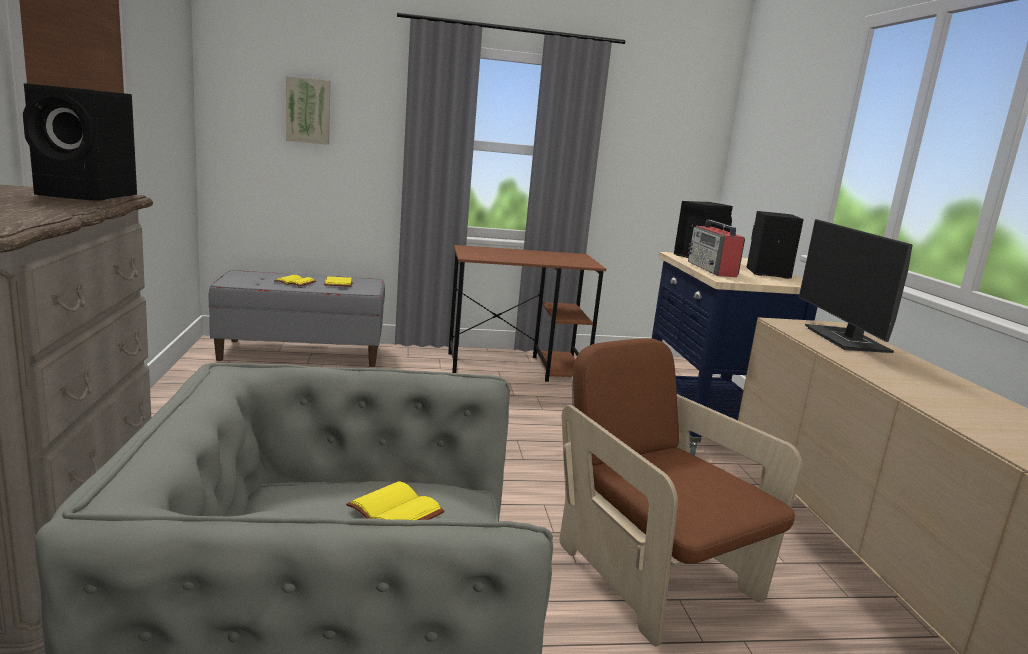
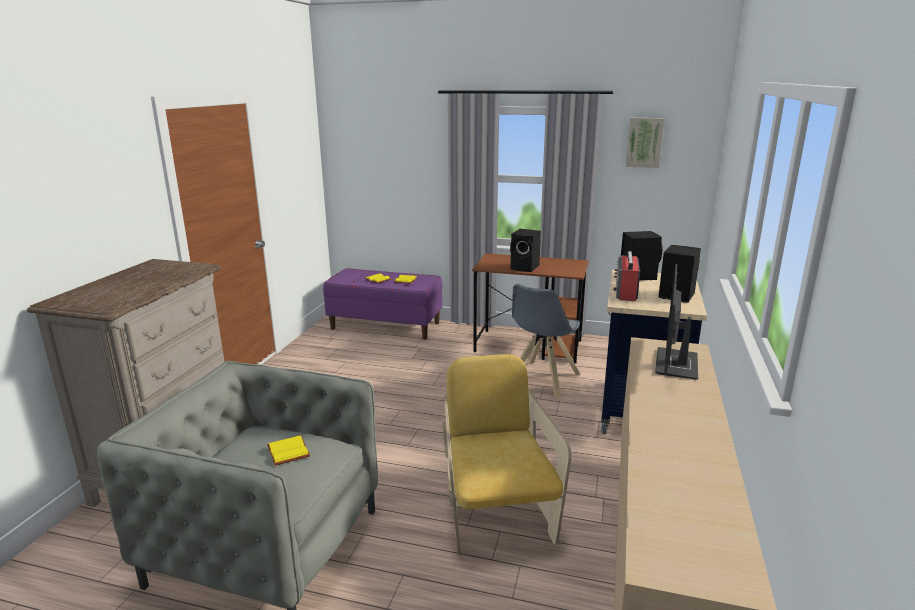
camera: 25 degrees right, 5 degrees up
black speaker [23,83,137,201] -> black speaker moved to [510,229,541,272]
grey bench [208,270,385,367] -> purple bench [323,268,442,340]
picture [286,76,330,145] -> picture moved to [626,118,664,168]
brown armchair [559,338,802,646] -> yellow armchair [442,354,572,556]
none -> grey chair [512,284,580,398]

